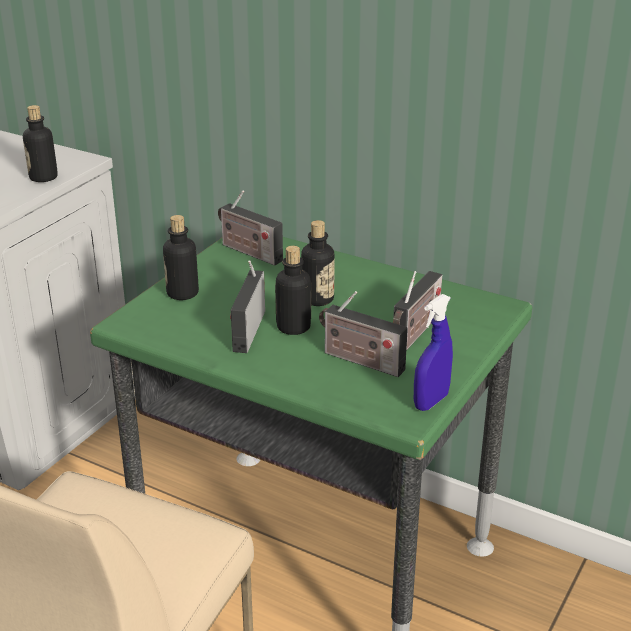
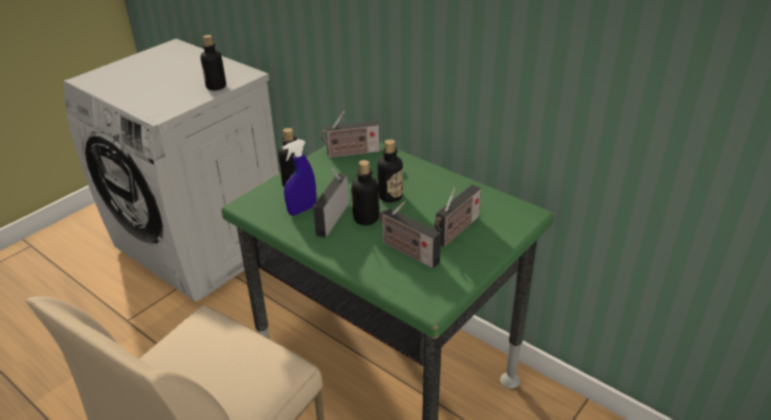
camera: 10 degrees right, 5 degrees up
radio [218,191,283,266] -> radio turned 60 degrees counterclockwise [320,111,380,158]
blue spray bottle [414,294,453,411] -> blue spray bottle moved to [282,139,316,216]

